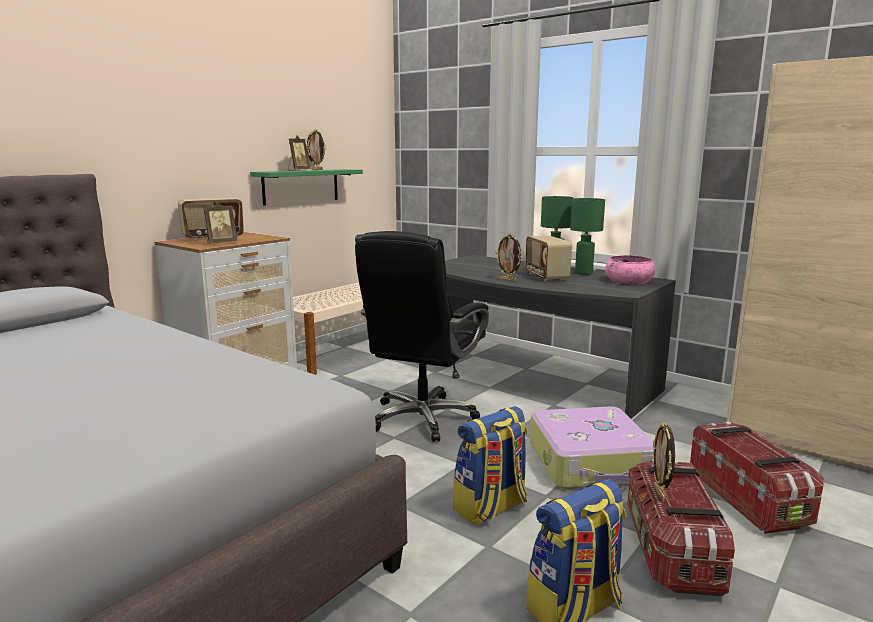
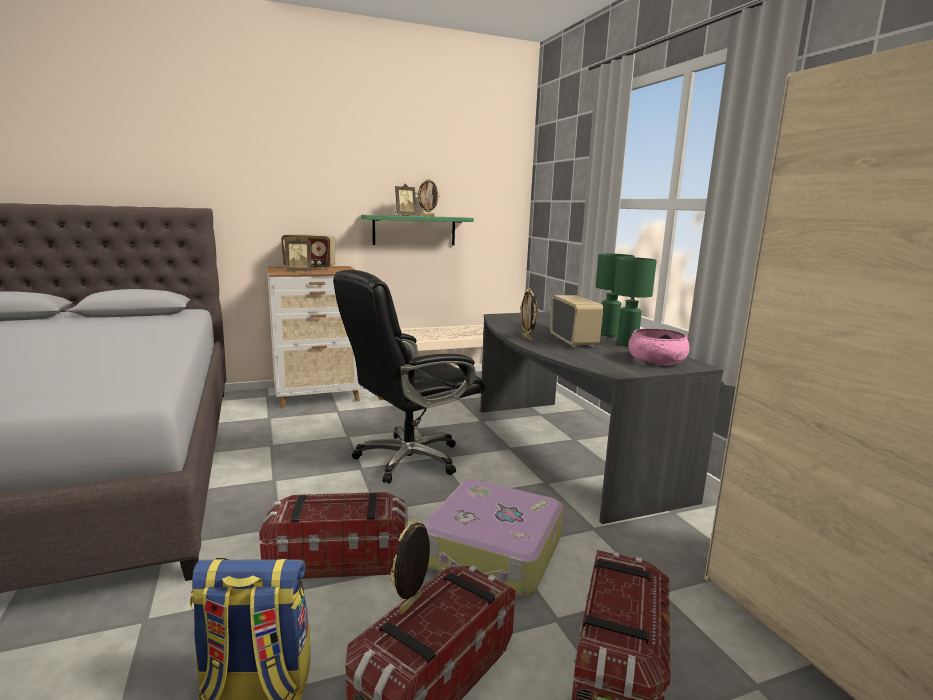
camera: 30 degrees right, 0 degrees up
backpack [453,406,528,526] -> storage box [259,492,408,579]
radio [526,236,572,281] -> radio turned 150 degrees clockwise [550,295,604,347]

